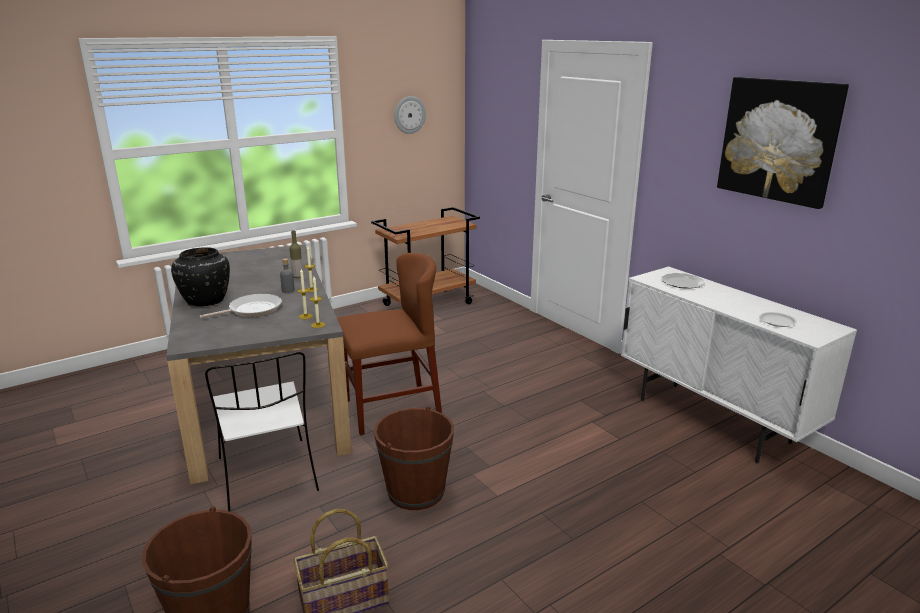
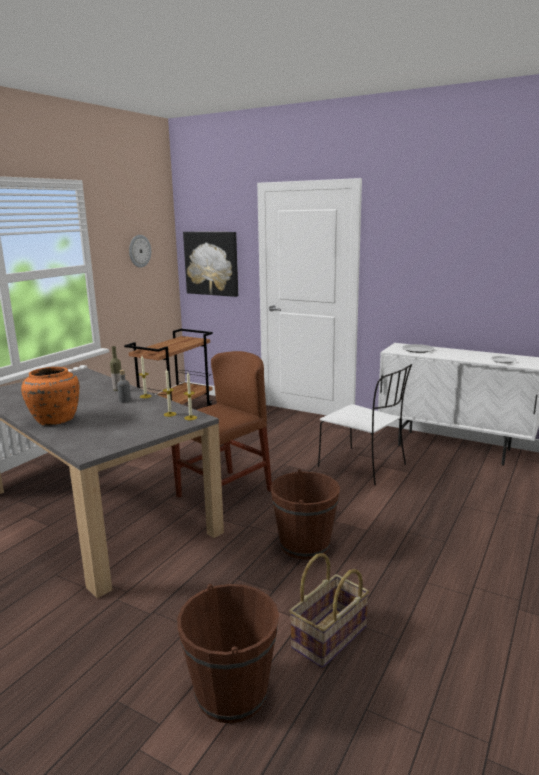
camera: 25 degrees left, 5 degrees down
black vase [171,247,230,307] -> orange vase [21,367,80,426]
frying pan [200,294,282,318] -> none
white chair [205,352,319,511] -> white chair moved to [318,364,412,485]
picture [717,77,849,209] -> picture moved to [183,232,238,297]

